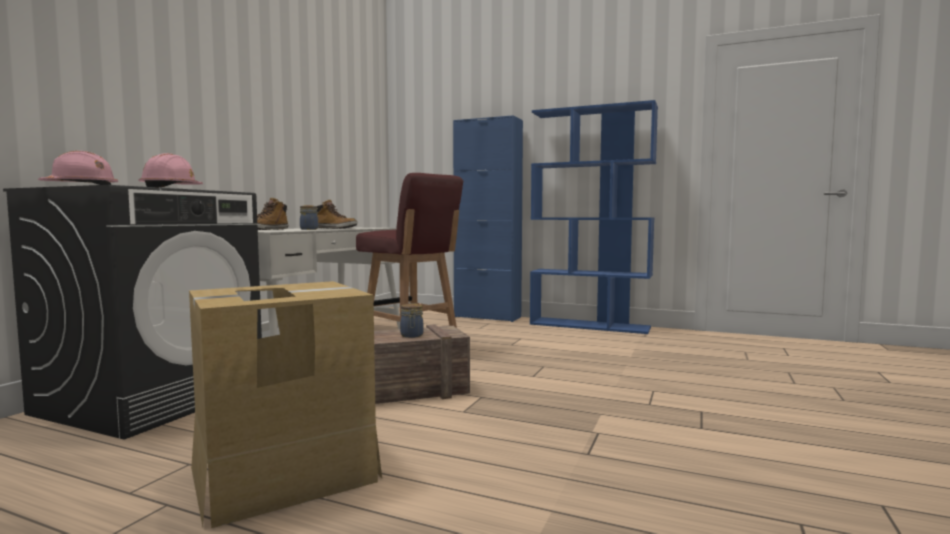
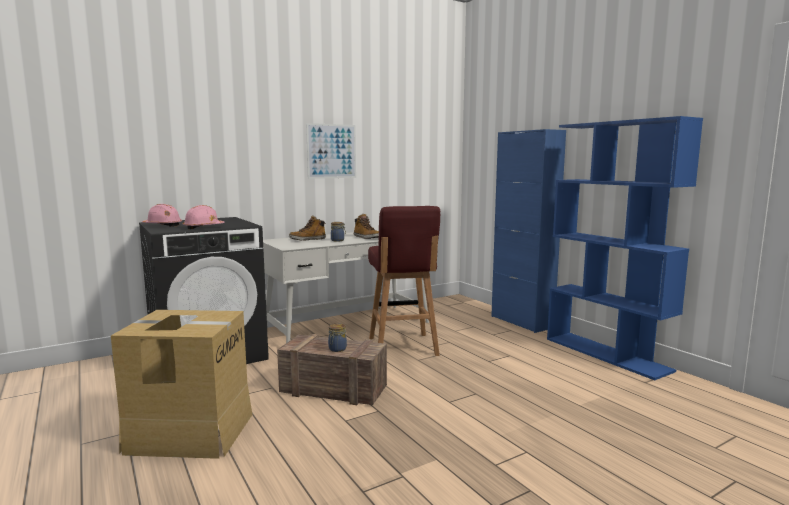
camera: 35 degrees right, 5 degrees up
none -> picture [306,123,356,179]

